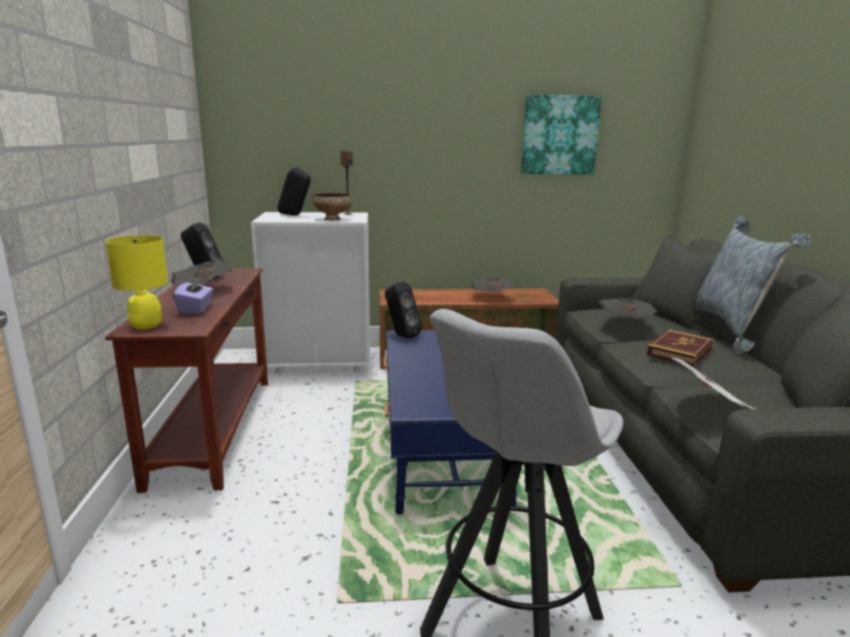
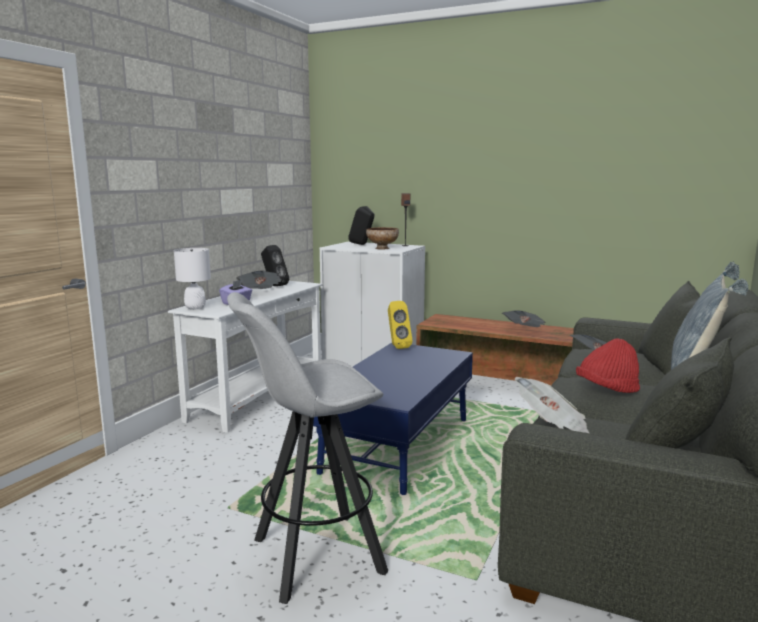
camera: 30 degrees right, 5 degrees down
yellow table lamp [105,235,168,329] -> white table lamp [174,248,211,310]
brown console table [105,268,268,493] -> white console table [168,281,322,433]
black speaker [385,281,422,339] -> yellow speaker [388,301,413,349]
picture [521,94,602,175] -> none
book [647,330,714,367] -> red hat [576,338,640,393]

